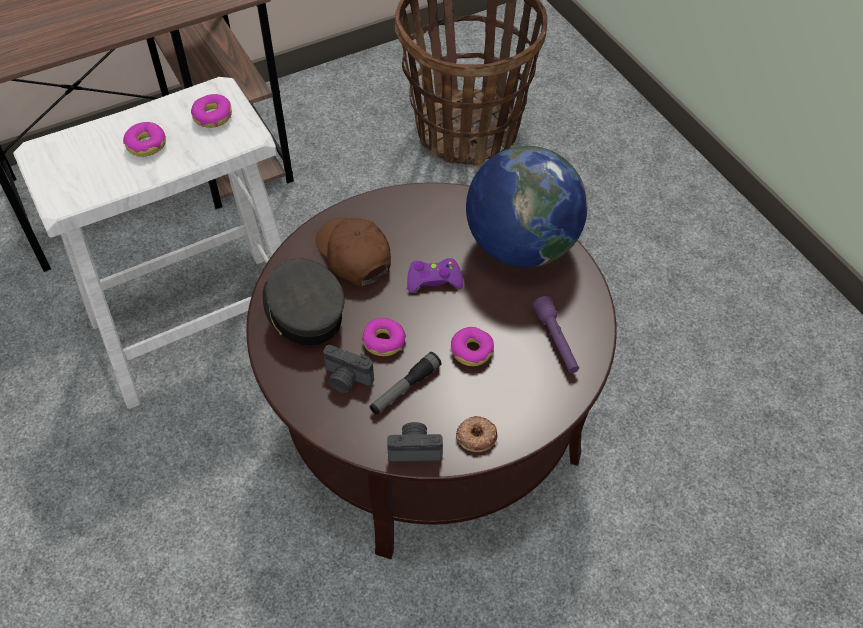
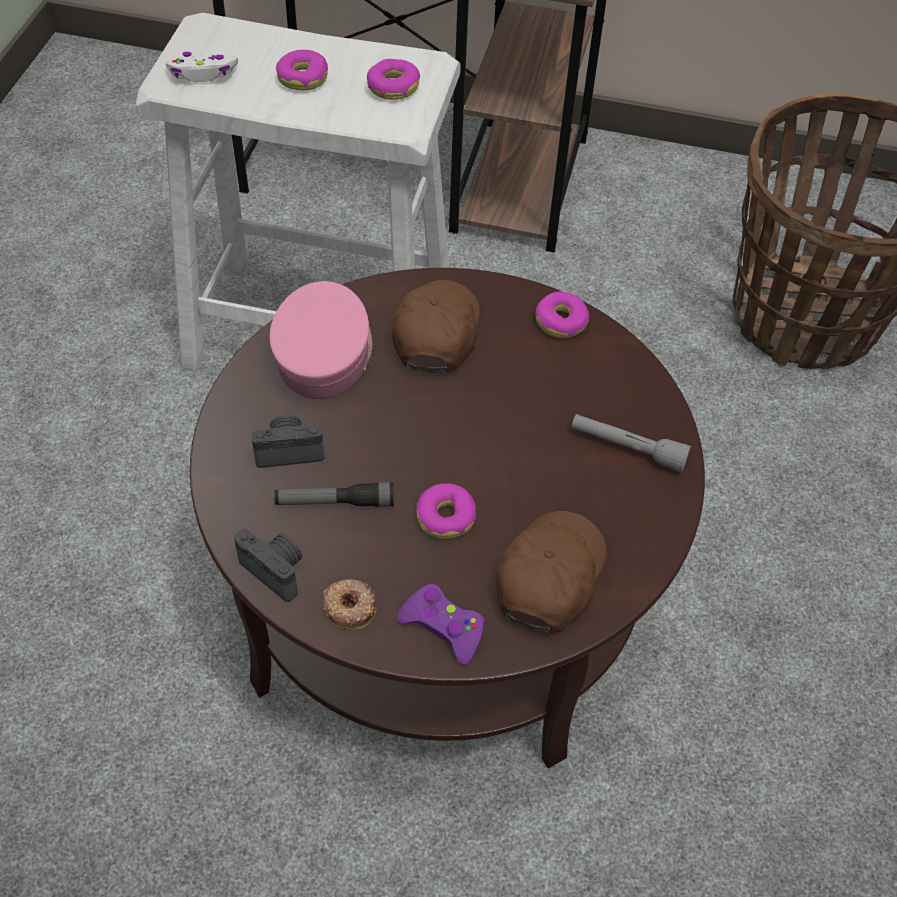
camera: 40 degrees right, 0 degrees up
grey cap [263,258,345,346] -> pink cap [269,281,372,399]
camera [323,345,374,394] -> camera turned 105 degrees clockwise [251,415,325,468]
donut [362,318,406,356] -> donut moved to [535,291,589,338]
purple game controller [407,258,463,293] -> purple game controller moved to [397,584,486,665]
globe [466,146,588,268] -> grey flashlight [571,414,691,473]
purple flashlight [532,296,579,373] -> brown cap [496,511,607,633]
none -> white game controller [165,52,238,82]

